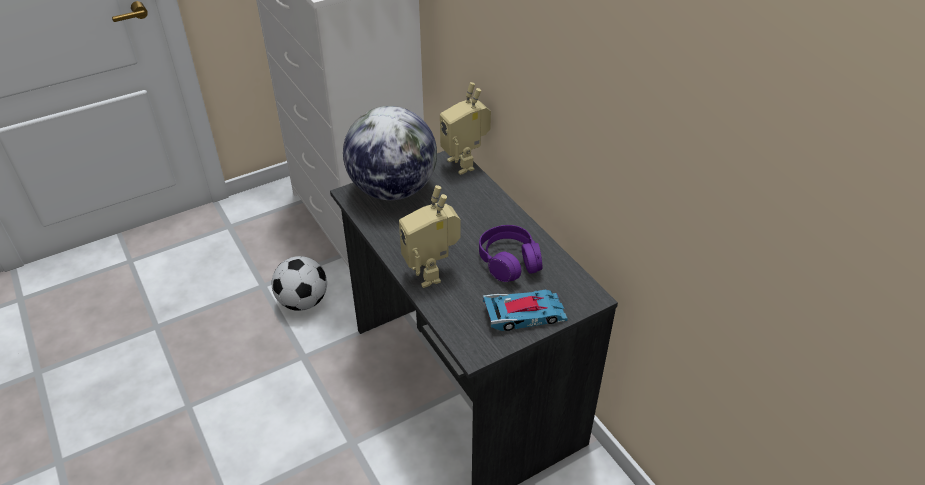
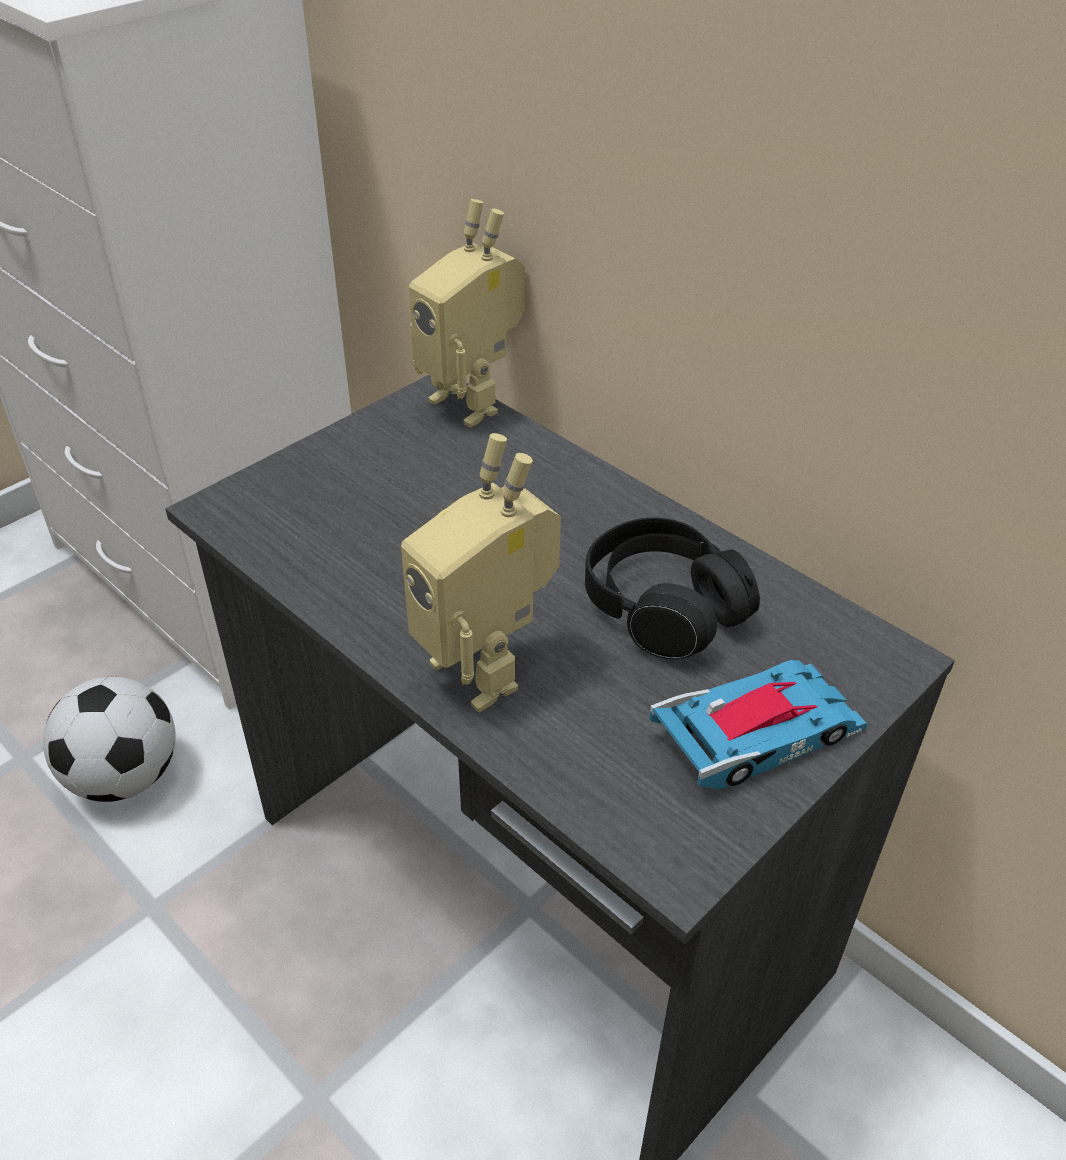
camera: 15 degrees left, 0 degrees up
globe [343,106,437,200] -> none
purple headphones [479,225,542,282] -> black headphones [585,518,760,660]

